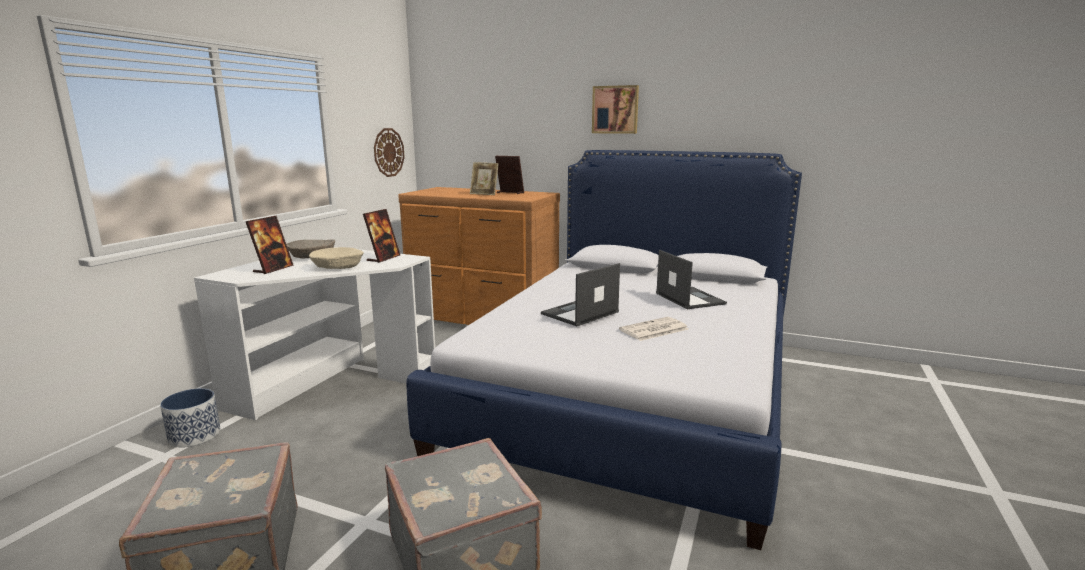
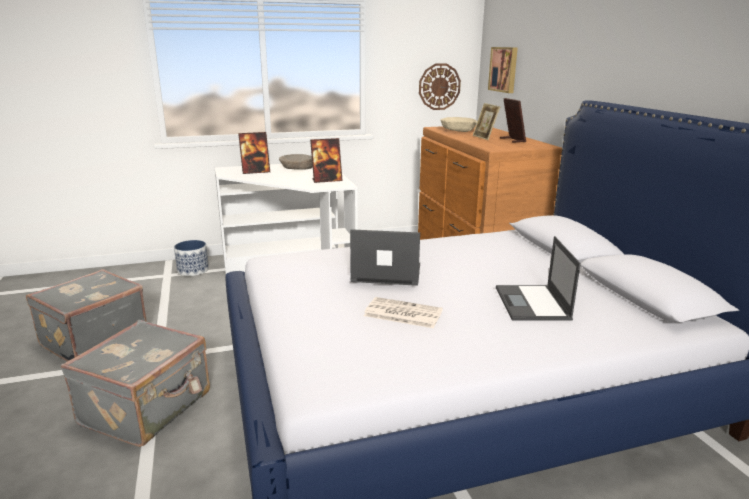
camera: 50 degrees right, 5 degrees up
beige bowl [309,247,364,269] -> beige bowl moved to [440,117,477,132]
picture [592,85,639,134] -> picture moved to [488,47,518,93]
laptop [656,250,727,309] -> laptop turned 150 degrees clockwise [496,236,581,321]

